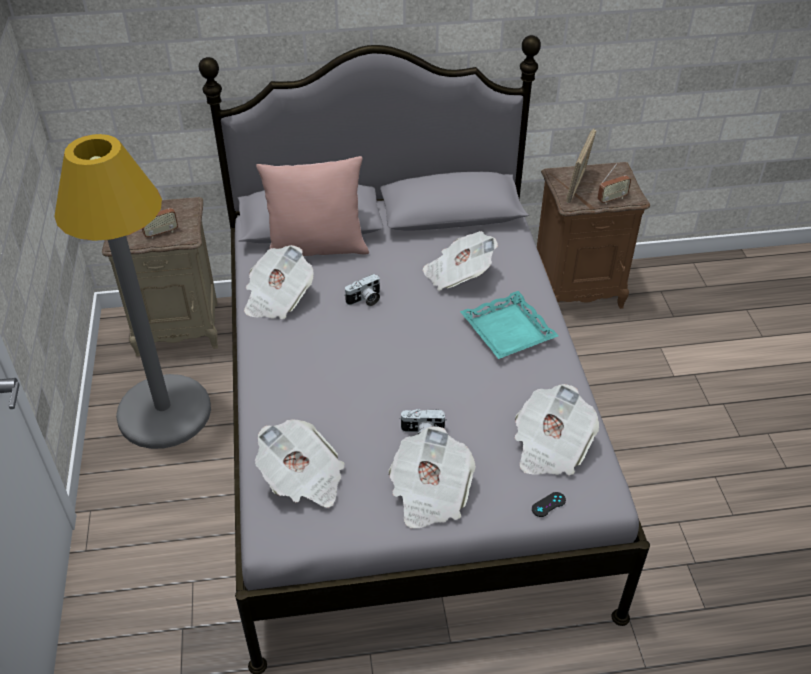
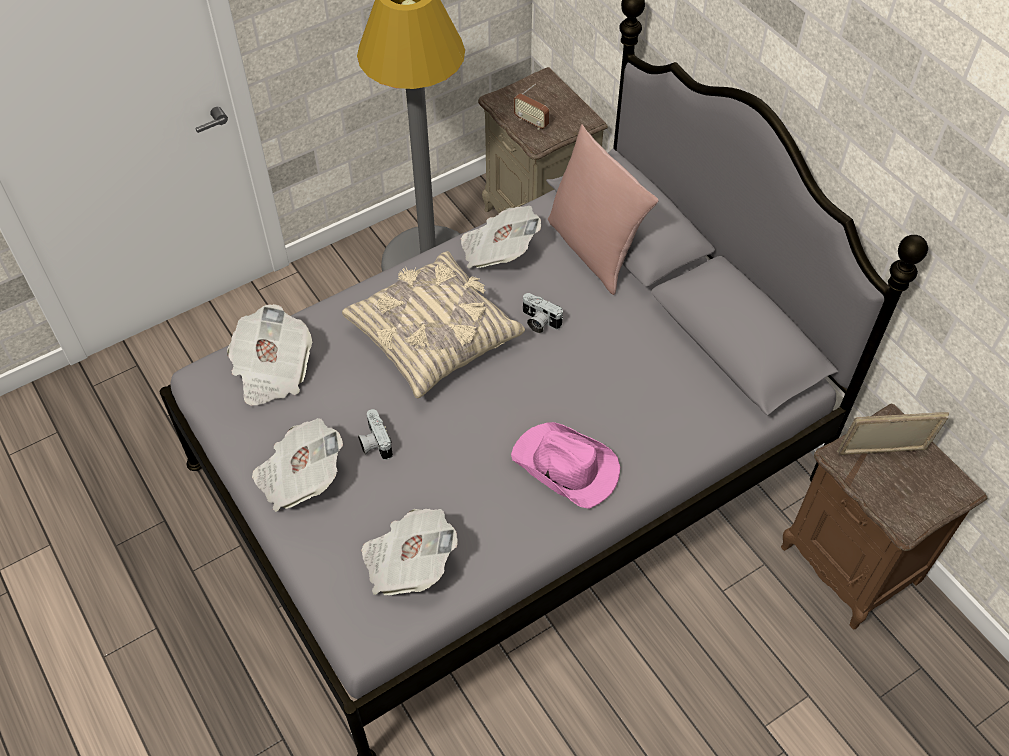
camera: 65 degrees right, 10 degrees up
newspaper [422,231,498,291] -> none
turquoise tray [460,291,559,359] -> pink hat [511,422,620,509]
black game controller [532,492,566,517] -> none
radio [598,163,631,204] -> none
none -> beige pillow [342,251,525,398]

